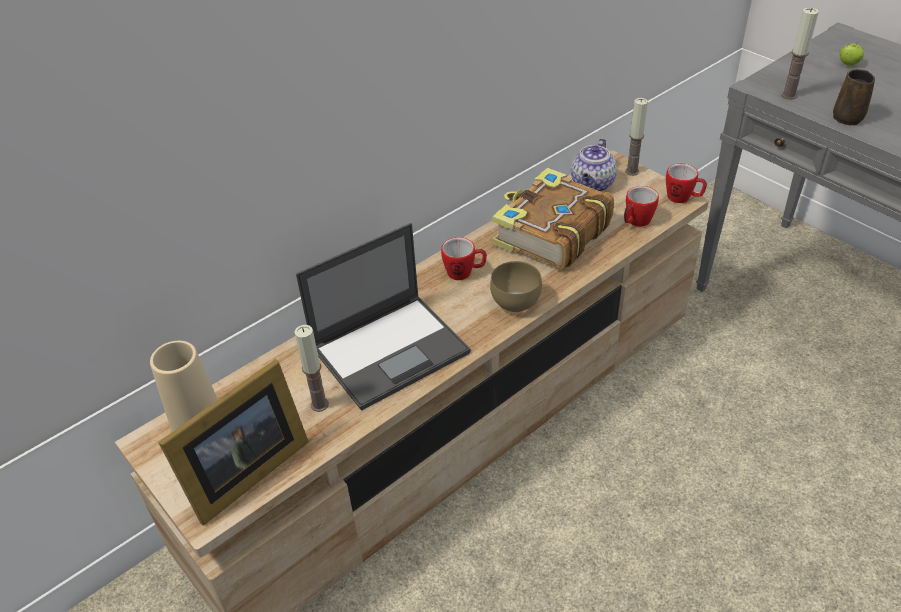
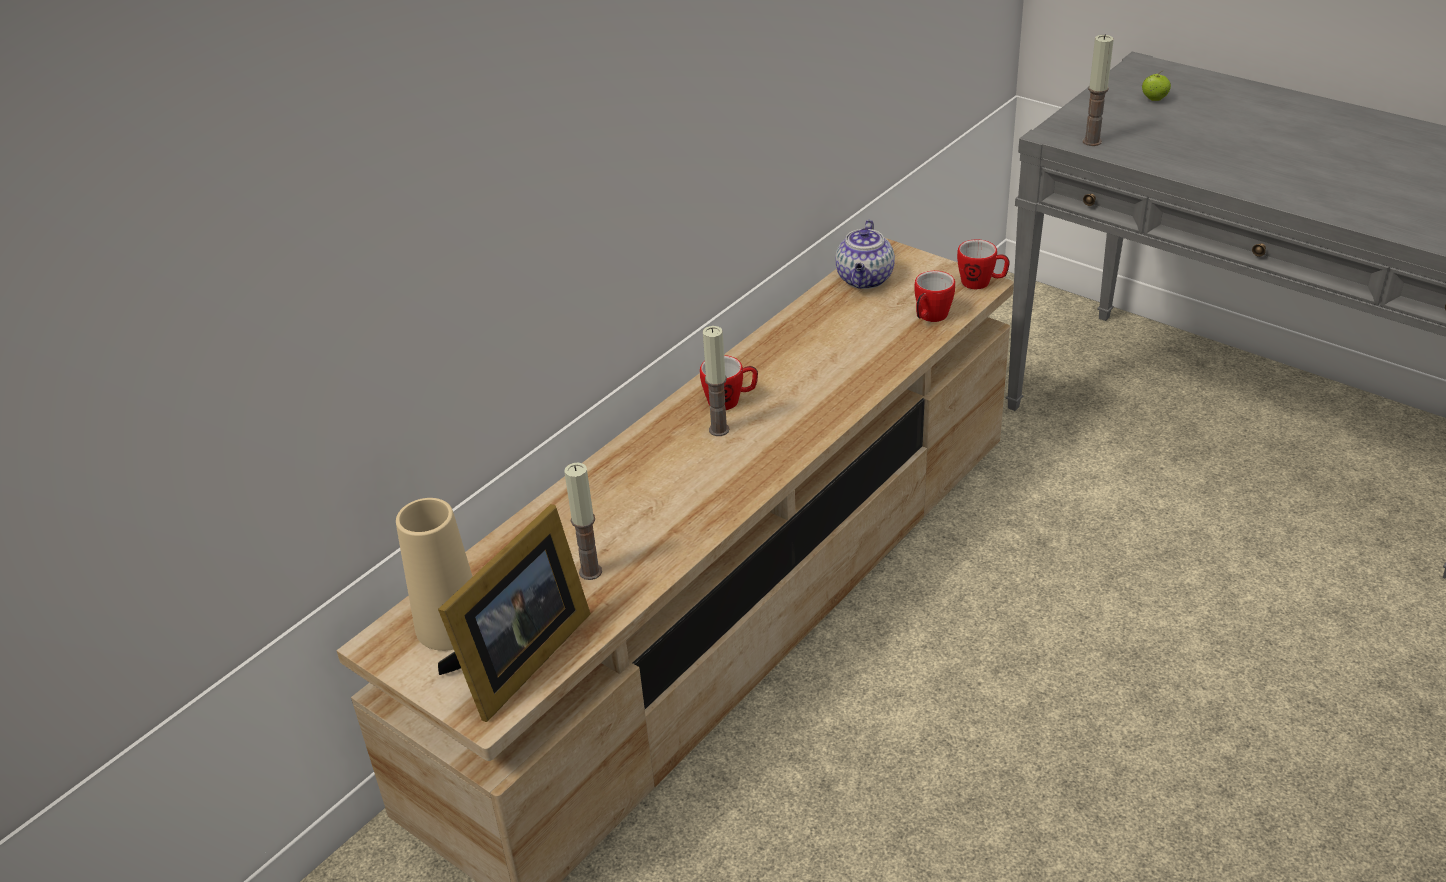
camera: 10 degrees left, 5 degrees down
laptop [296,223,471,411] -> none
brown bowl [490,261,542,312] -> none
book [492,168,614,270] -> none
candle [625,98,648,176] -> candle moved to [703,326,729,436]
brown mug [833,69,875,125] -> none

